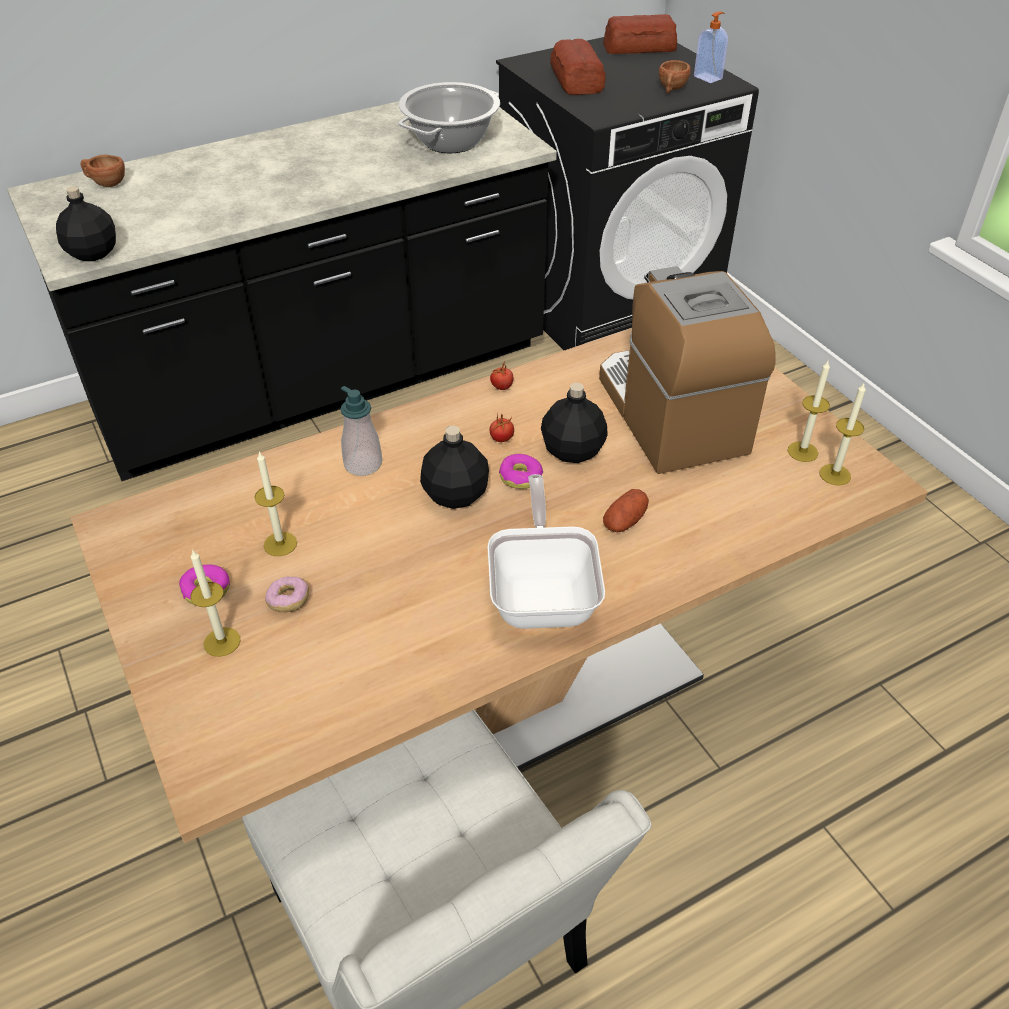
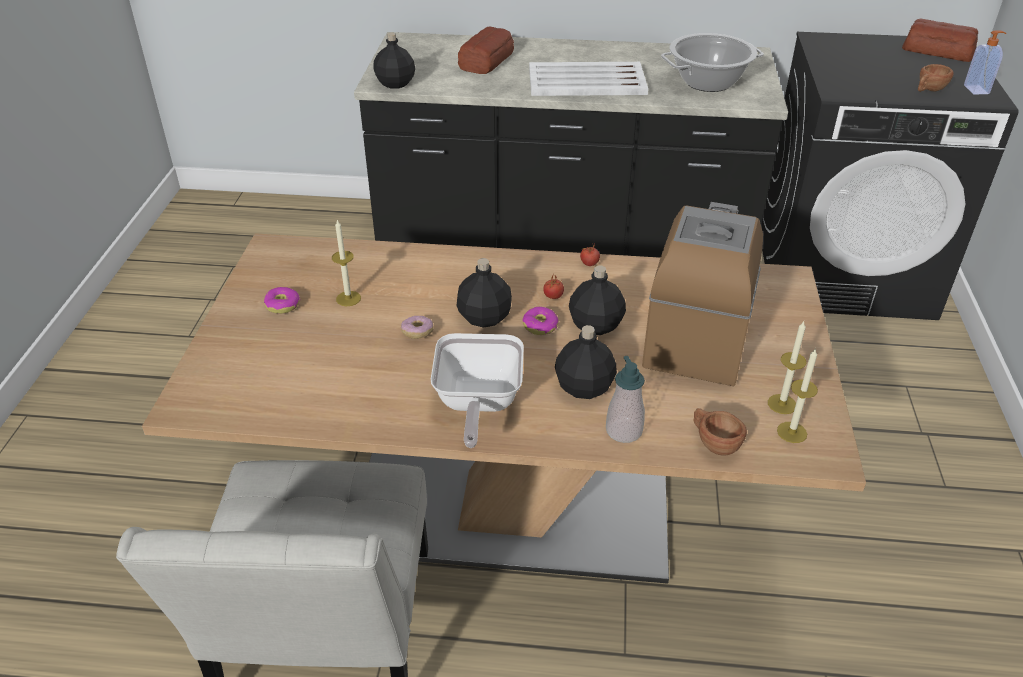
camera: 35 degrees right, 5 degrees down
brown cup [80,155,125,187] -> brown cup moved to [694,408,747,456]
candle [190,549,241,657] -> none
donut [265,577,309,612] -> donut moved to [401,316,434,339]
soap dispenser [340,386,382,476] -> soap dispenser moved to [606,356,645,443]
frying pan [488,474,605,629] -> frying pan turned 150 degrees clockwise [431,333,524,448]
bread [550,39,606,95] -> bread moved to [458,26,514,74]
potato [603,489,649,532] -> black bottle [555,325,617,399]
none -> white tray [529,62,648,96]

